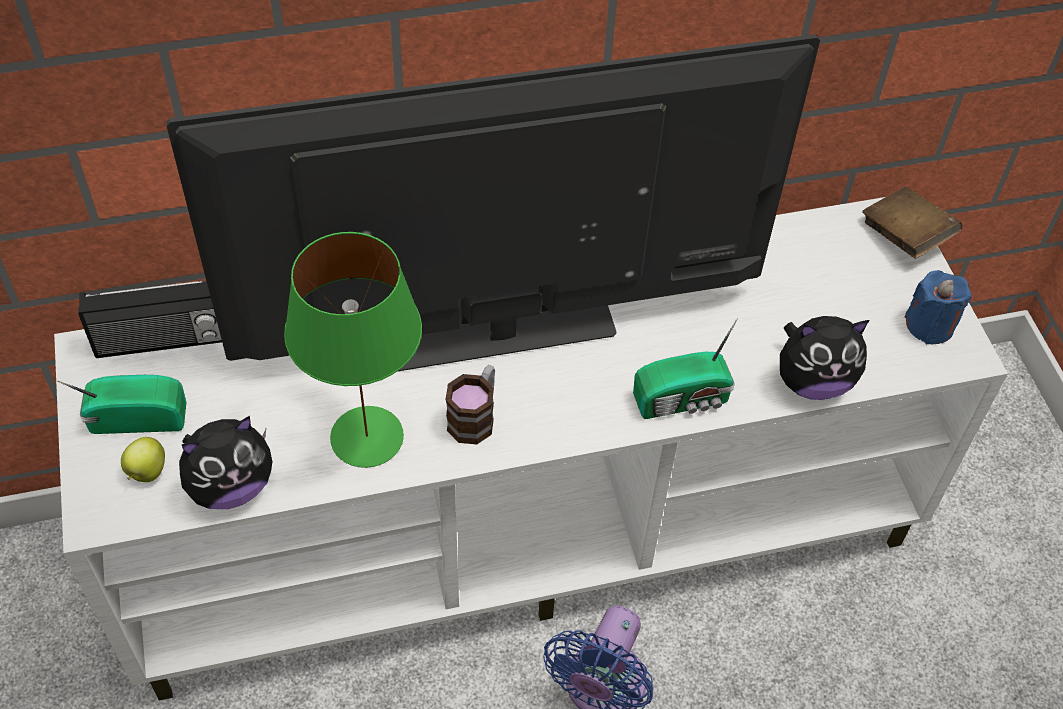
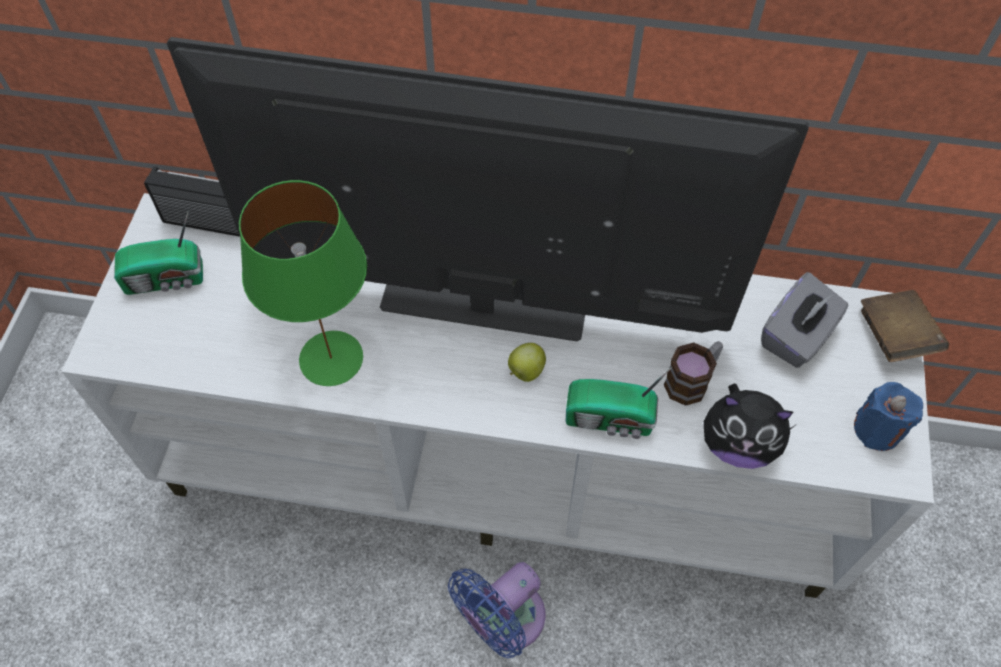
camera: 25 degrees right, 5 degrees up
radio [58,375,187,434] -> radio turned 150 degrees clockwise [114,210,203,295]
apple [121,437,165,482] -> apple moved to [508,343,546,382]
plush toy [179,416,272,509] -> none
mug [446,365,495,444] -> mug moved to [664,341,723,406]
none -> grey tissue box [761,272,849,368]

